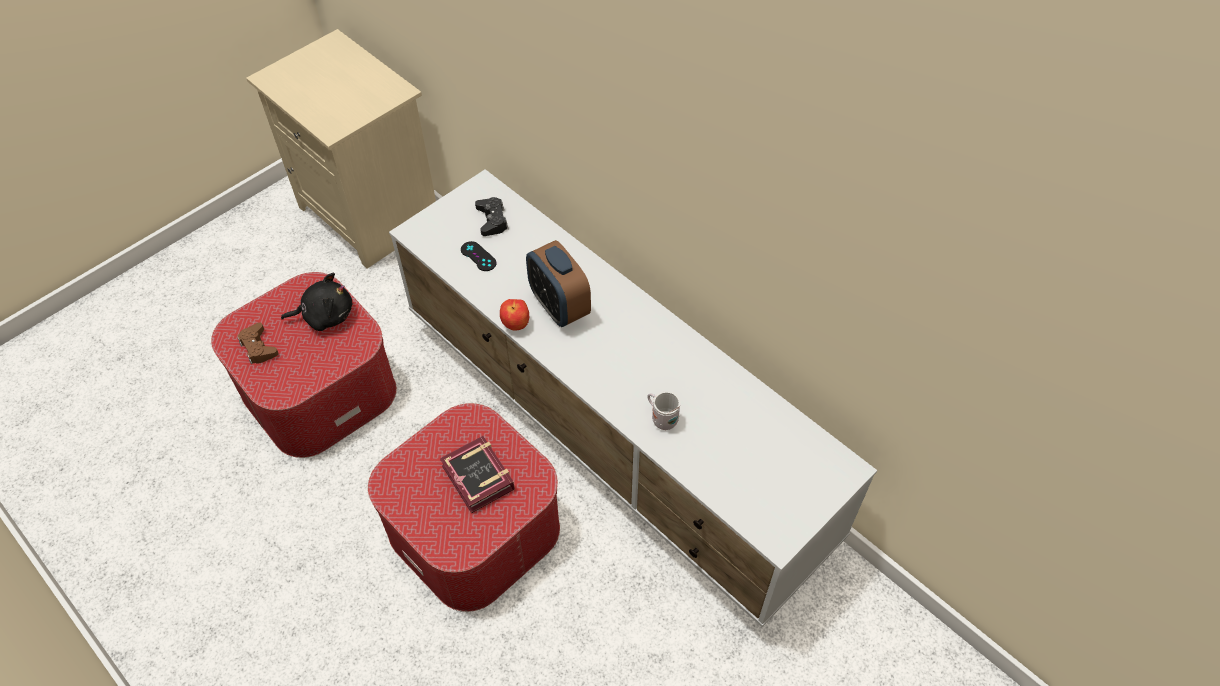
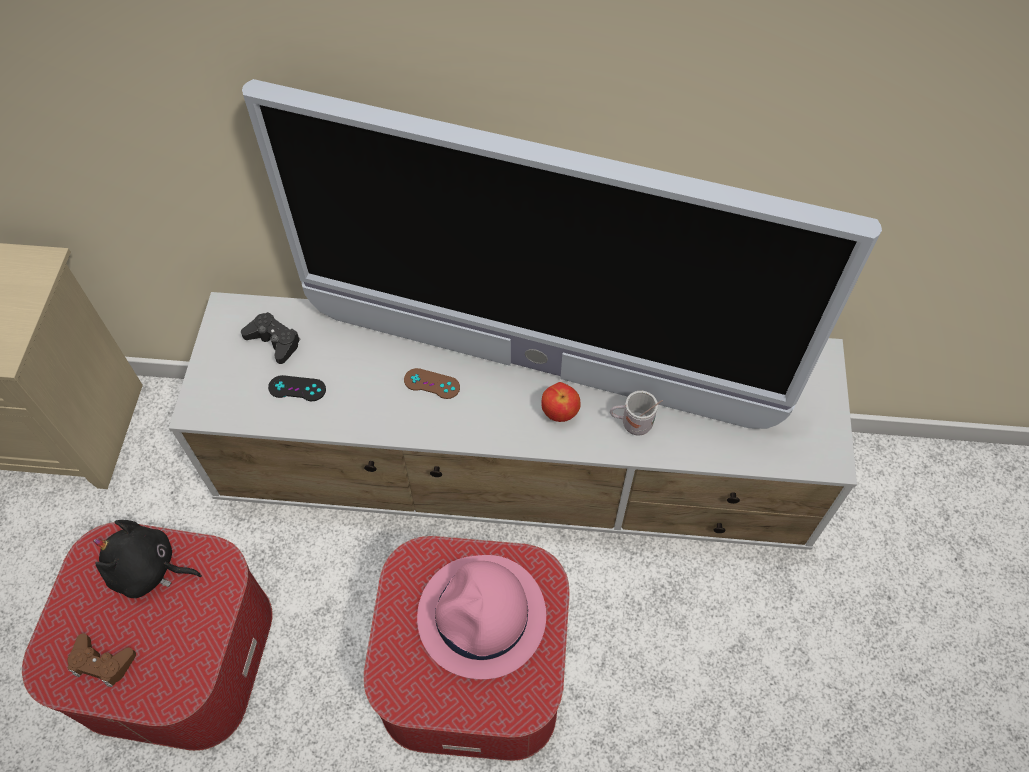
camera: 40 degrees left, 5 degrees up
black plush toy [281,273,352,331] -> black plush toy turned 120 degrees counterclockwise [93,520,202,598]
book [440,436,515,514] -> pink hat [417,555,546,679]
apple [500,299,529,331] -> apple moved to [541,382,581,422]
alarm clock [526,240,591,327] -> brown game controller [404,368,460,399]
none -> television [242,79,882,429]

